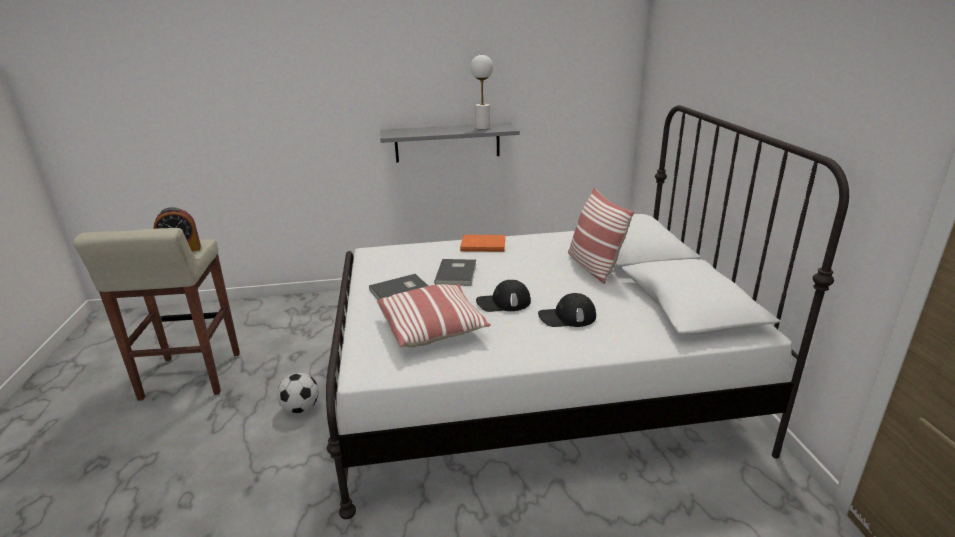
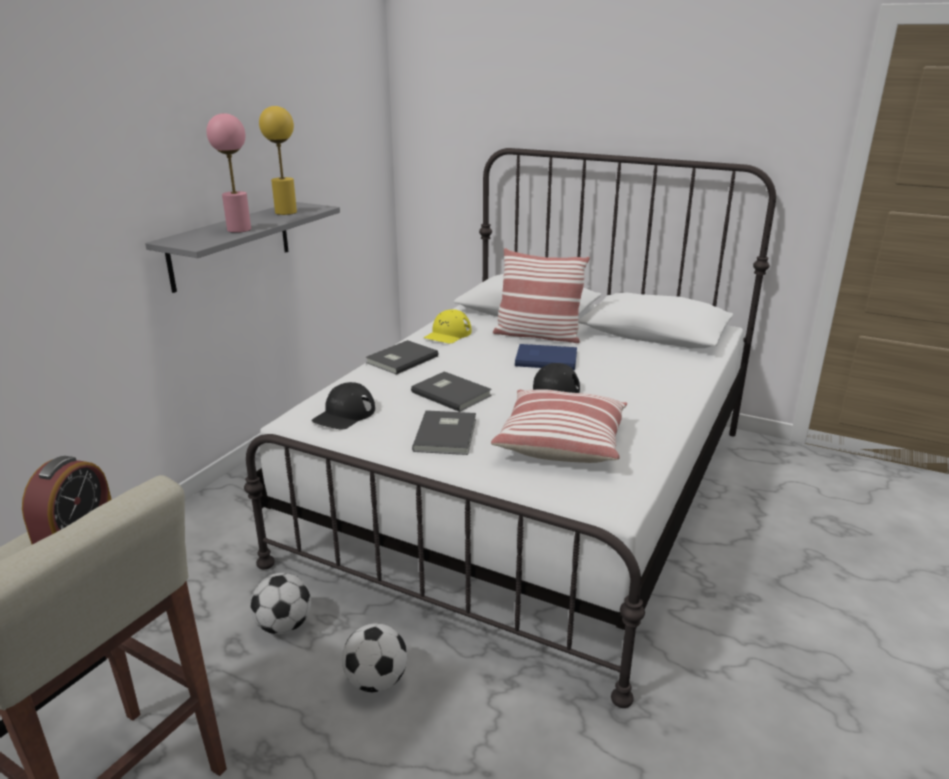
camera: 55 degrees left, 0 degrees up
orange book [460,235,505,252] -> grey book [365,340,439,375]
white table lamp [470,55,493,129] -> yellow table lamp [259,106,297,215]
black cap [538,293,596,327] -> black cap moved to [311,382,375,430]
none -> pink table lamp [206,113,251,233]
none -> football [250,573,311,634]
none -> yellow cap [424,309,472,344]
none -> blue book [515,344,577,370]

